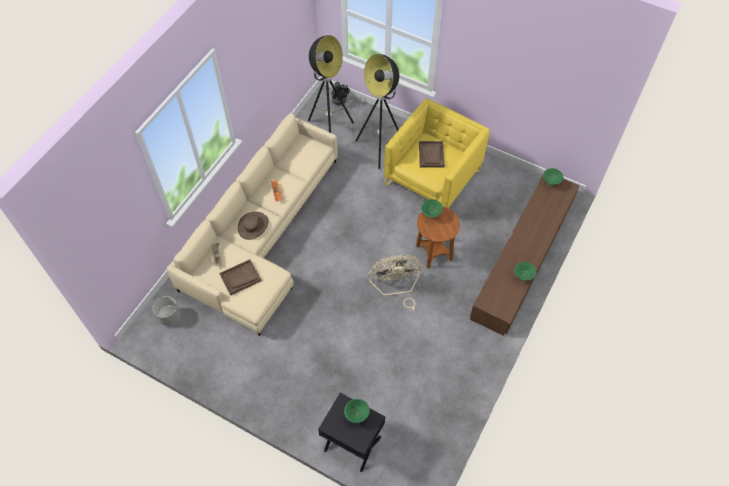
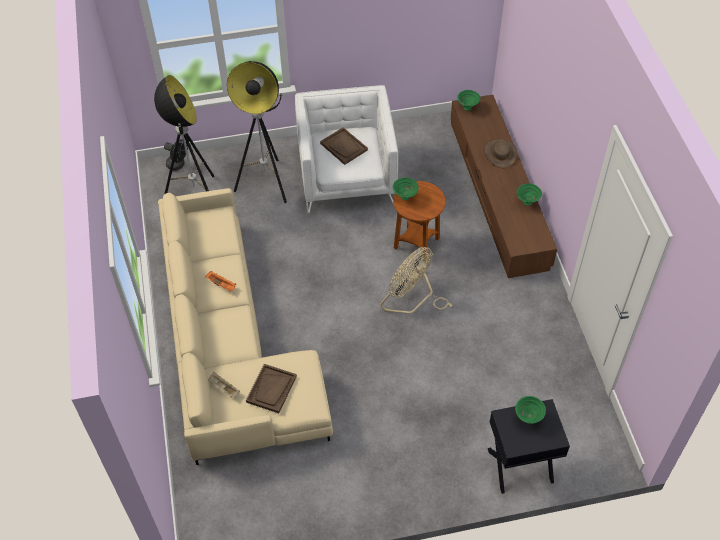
camera: 40 degrees left, 5 degrees down
grey planter [153,296,180,326] -> none
brown hat [238,212,268,240] -> brown hat moved to [483,139,517,168]
yellow armchair [384,98,490,208] -> white armchair [295,85,398,213]

